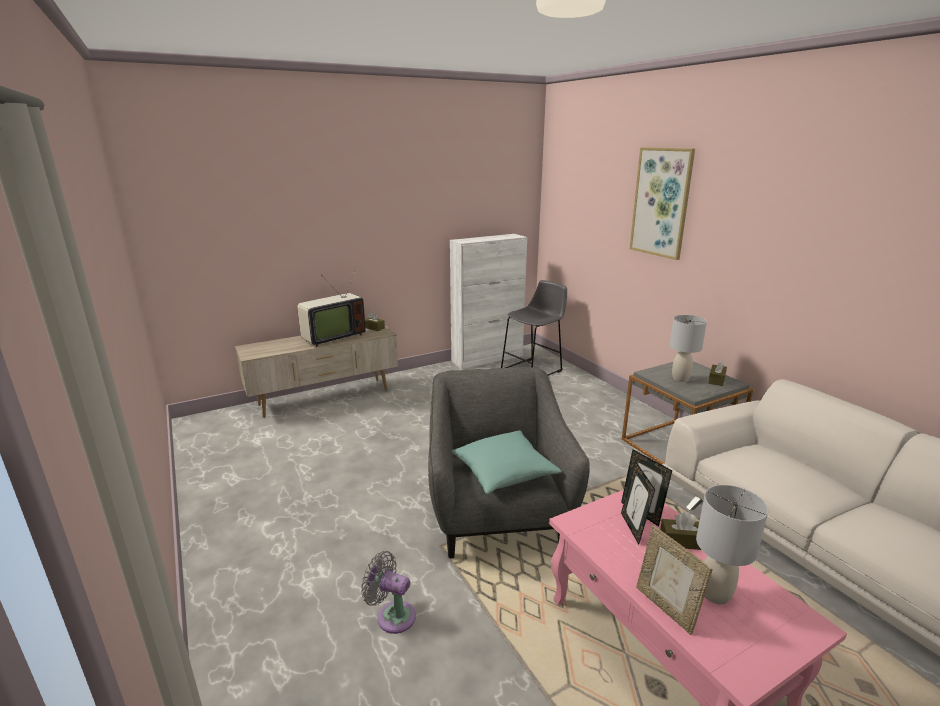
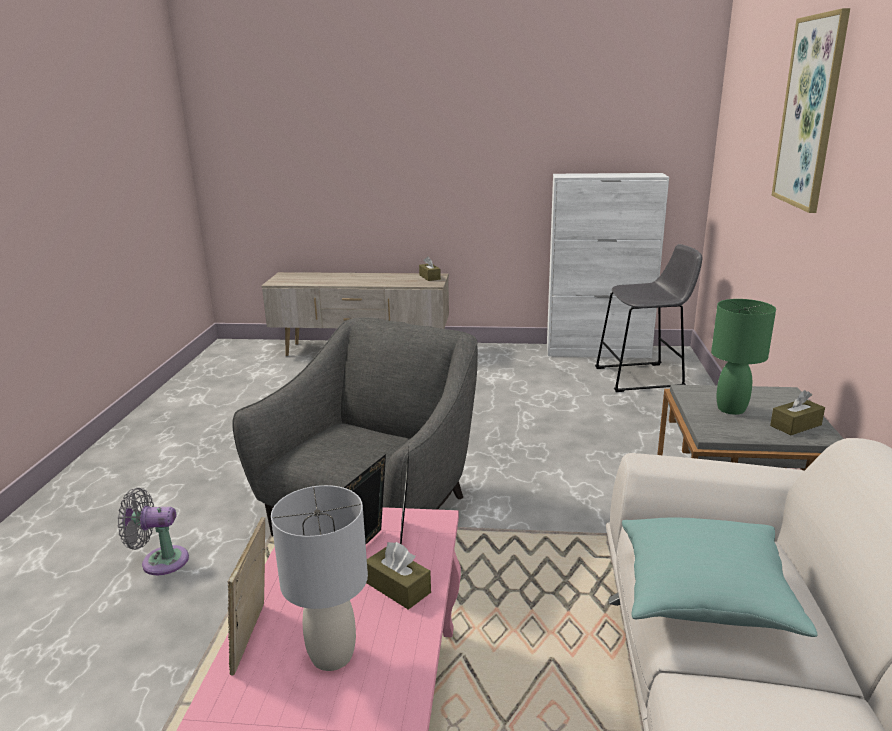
camera: 35 degrees right, 0 degrees up
television [297,266,366,347] -> none
grey fan [361,551,416,634] -> grey fan turned 60 degrees counterclockwise [118,488,189,575]
turquoise pillow [451,431,562,494] -> turquoise pillow moved to [622,518,818,637]
grey table lamp [669,315,707,382] -> green table lamp [711,299,776,415]

